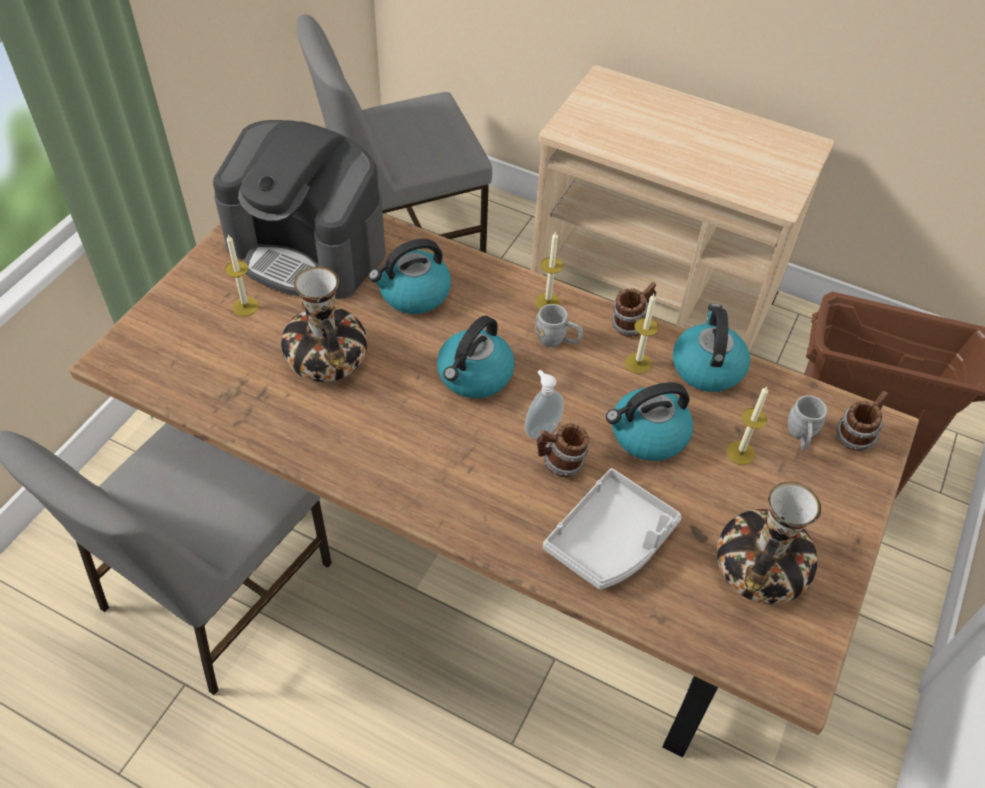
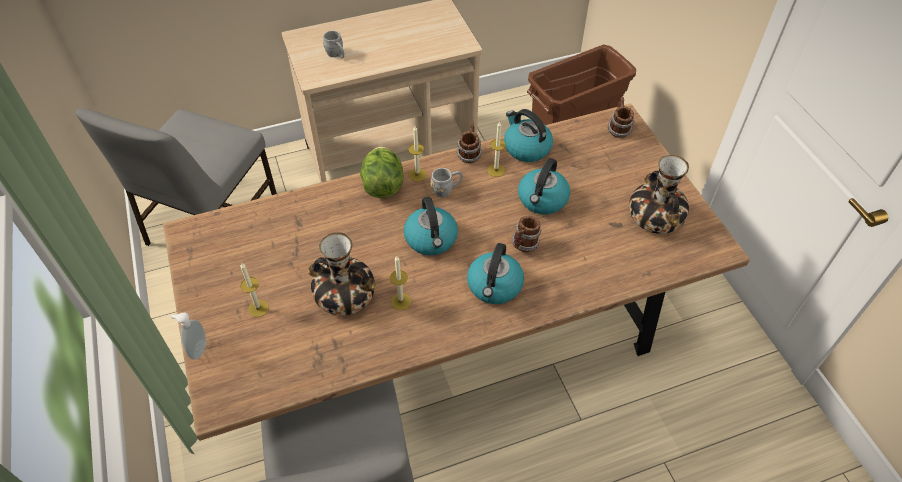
camera: 45 degrees left, 0 degrees up
coffee machine [213,120,385,299] -> none
kettle [368,238,451,314] -> kettle moved to [467,243,524,304]
soap dispenser [525,370,564,439] -> soap dispenser moved to [171,313,207,360]
grey tray [543,468,682,590] -> none
candle [726,386,768,465] -> candle moved to [390,256,411,310]
grey mug [788,395,827,451] -> grey mug moved to [323,31,344,58]
none -> lettuce [360,147,404,198]

